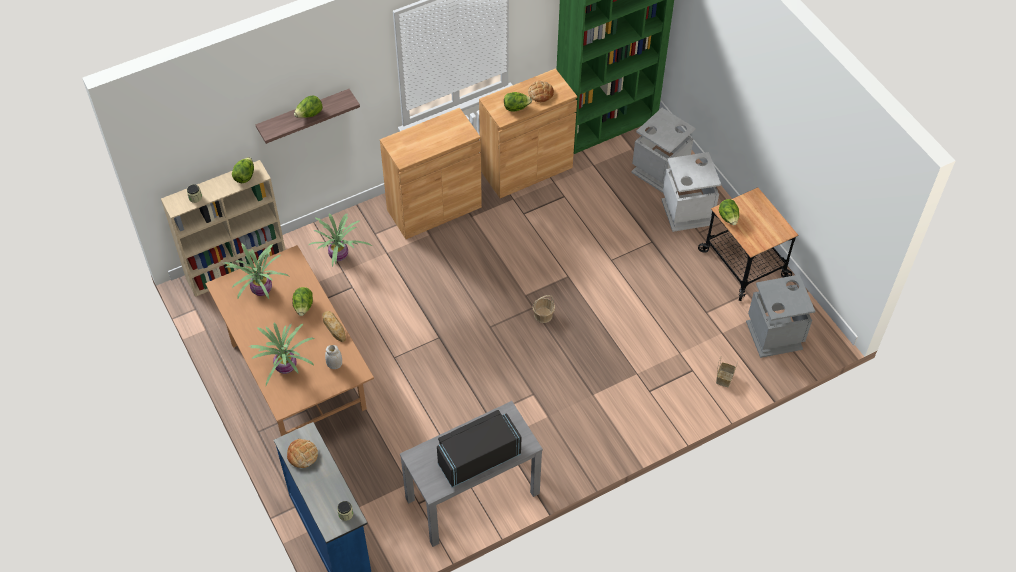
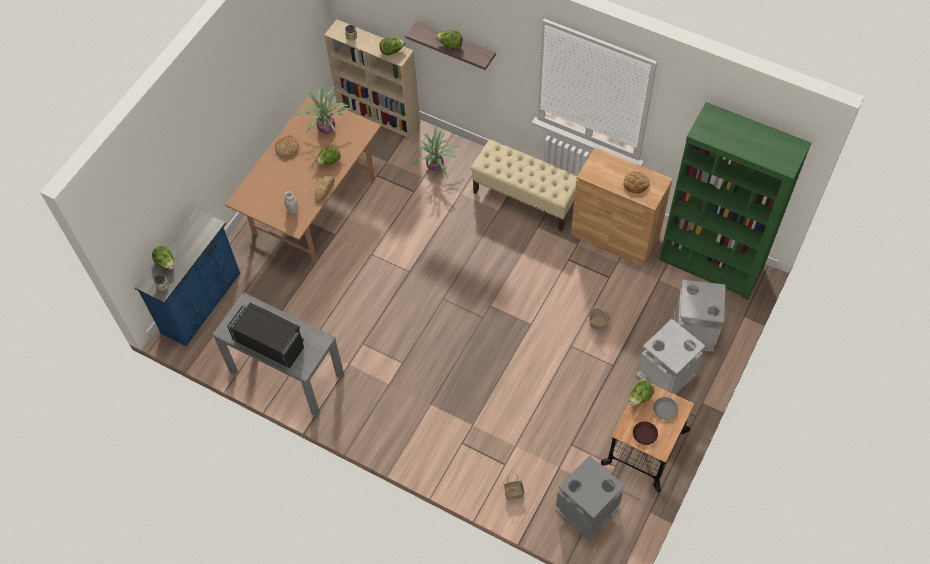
camera: 60 degrees right, 5 degrees up
potted plant [249,323,315,385] -> none
bread [287,439,318,468] -> bread moved to [275,136,299,157]
brown cabinet [380,108,482,239] -> beige bench [471,139,578,231]
lettuce [504,92,532,112] -> lettuce moved to [152,246,174,269]
basket [532,295,555,323] -> basket moved to [589,306,610,331]
none -> brown plate [633,421,658,445]
none -> grey plate [653,397,678,420]

